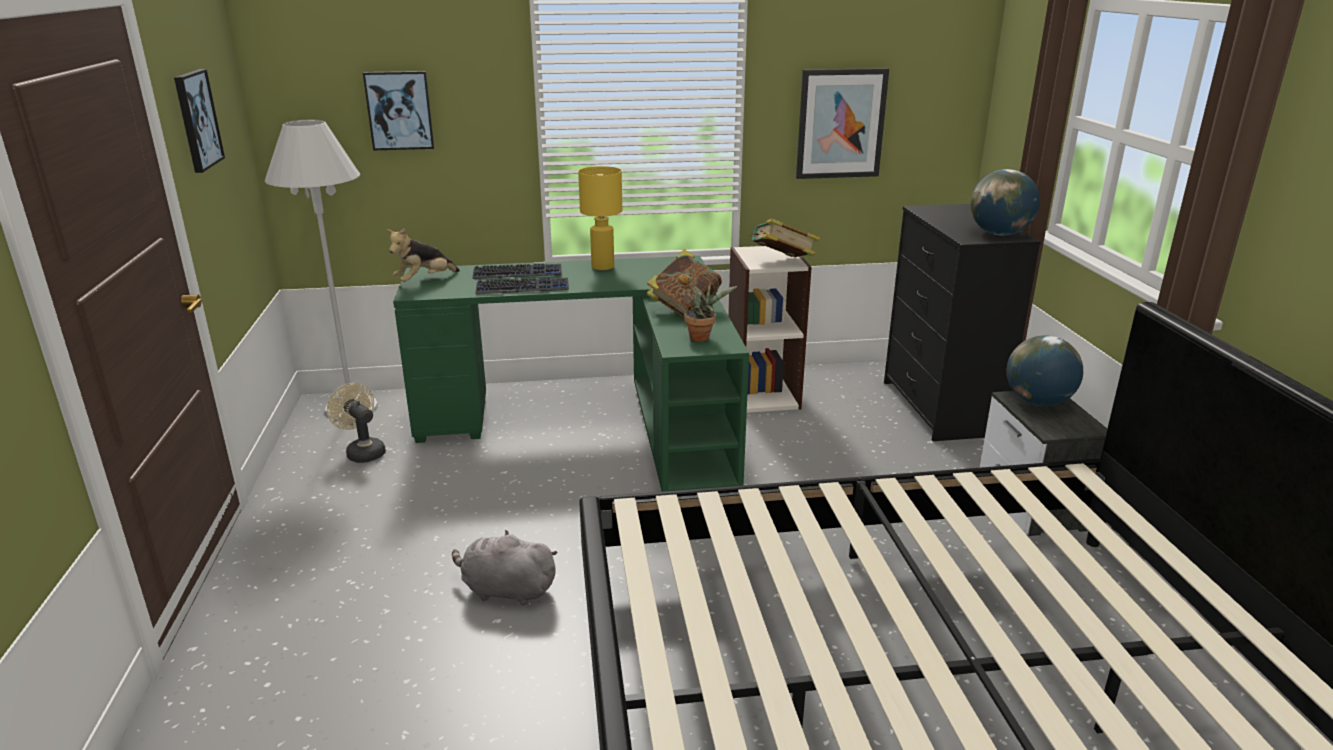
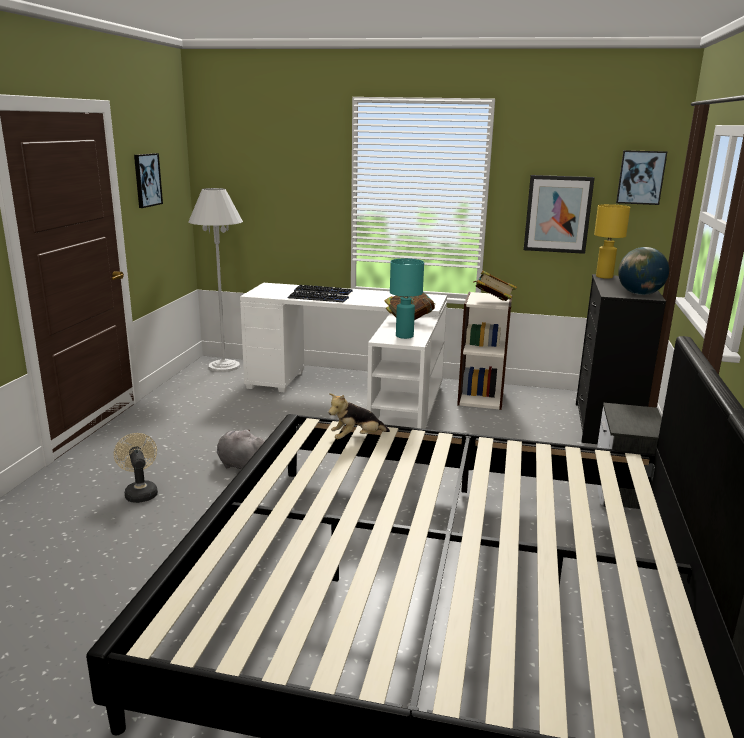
camera: 20 degrees right, 5 degrees down
beige fan [327,383,386,463] -> beige fan moved to [114,433,158,503]
picture [363,71,434,150] -> picture moved to [616,150,667,205]
plush toy [386,228,460,282] -> plush toy moved to [328,393,390,439]
green desk [393,256,749,492] -> white desk [240,283,447,429]
yellow table lamp [578,166,622,270] -> yellow table lamp moved to [594,204,630,279]
potted plant [684,281,737,342] -> turquoise table lamp [390,258,424,339]
globe [1006,335,1083,406] -> none

